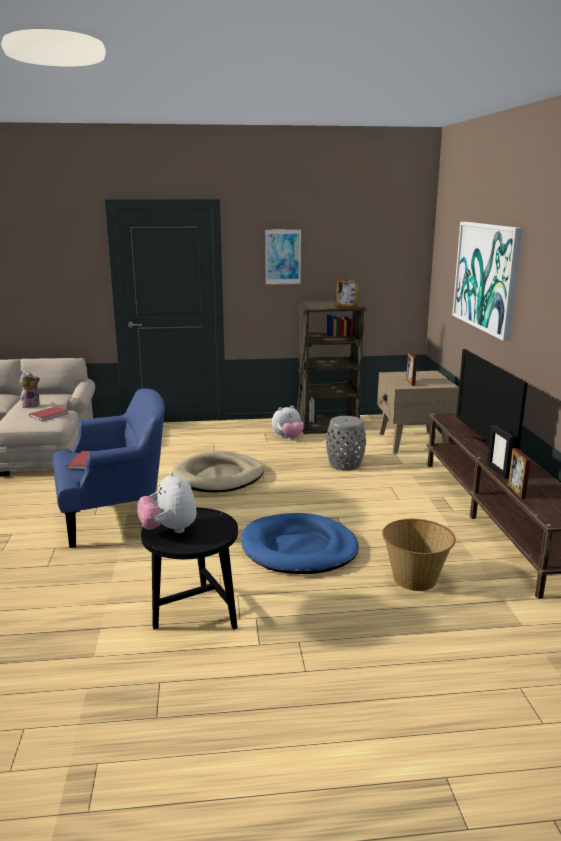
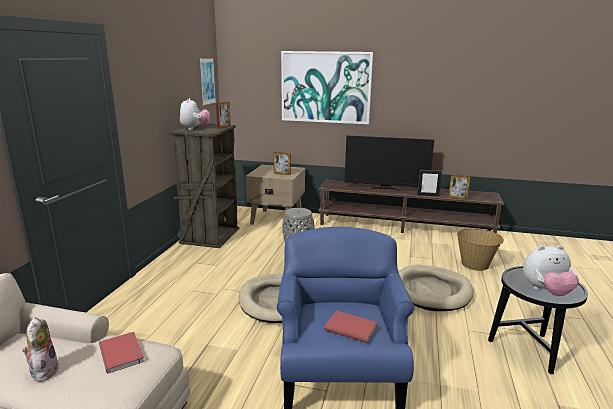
camera: 70 degrees left, 0 degrees up
blue dog bed [241,513,359,574] -> beige dog bed [398,265,473,311]
picture [265,229,301,285] -> picture moved to [199,58,216,106]
plush toy [272,406,304,438] -> plush toy moved to [180,98,210,130]

